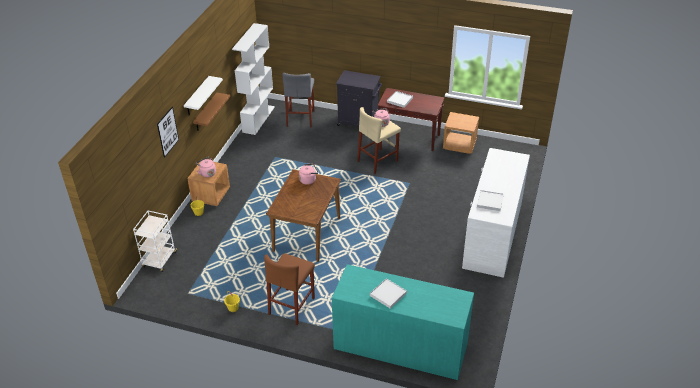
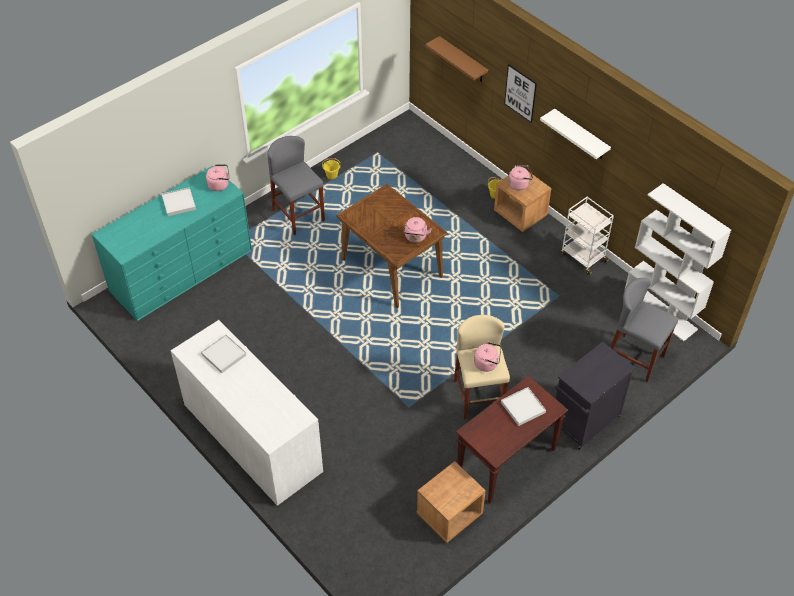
camera: 120 degrees right, 10 degrees up
white cart [133,211,177,272] -> white cart moved to [561,197,614,274]
brown shelf [193,93,230,131] -> brown shelf moved to [425,36,488,82]
brown stool [264,253,315,325] -> grey stool [267,136,325,235]
none -> pink kettle [206,164,230,191]

